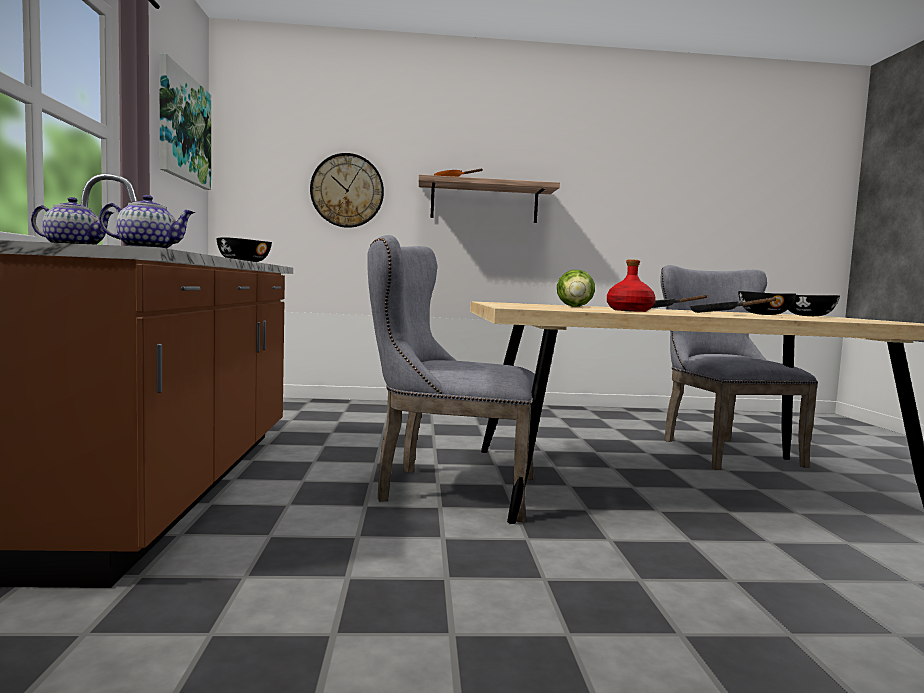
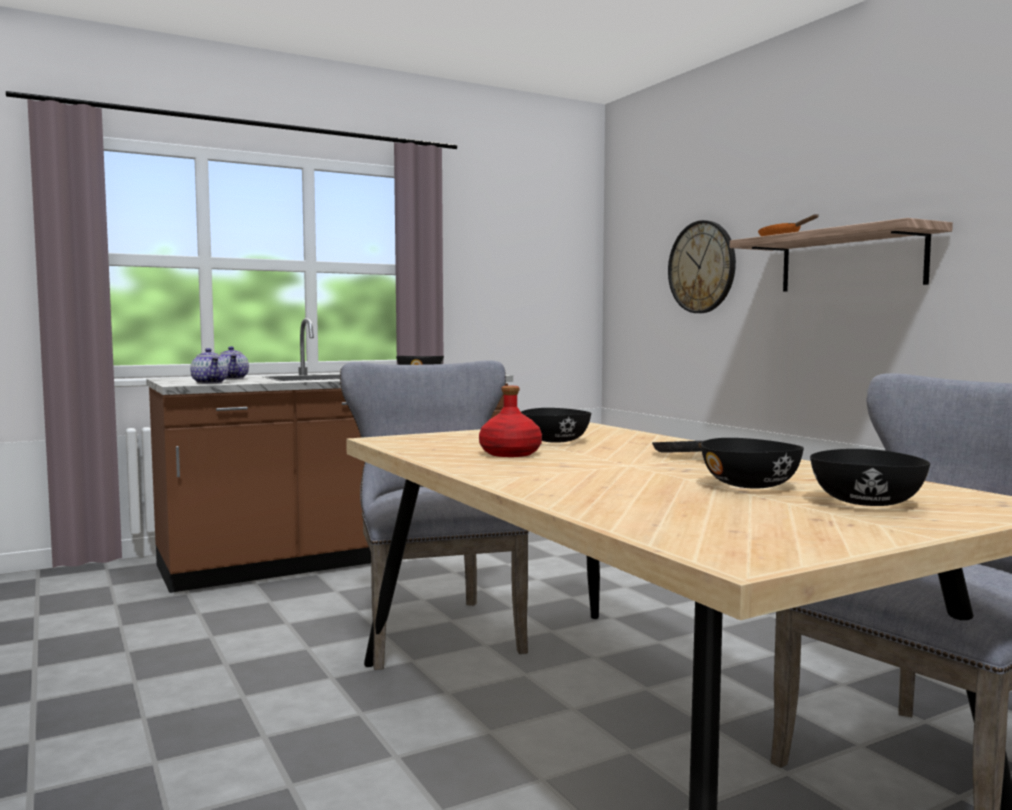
camera: 65 degrees right, 0 degrees up
picture [159,53,211,190] -> none
lettuce [557,270,595,307] -> black bowl [521,408,591,443]
black frying pan [690,297,776,313] -> none

